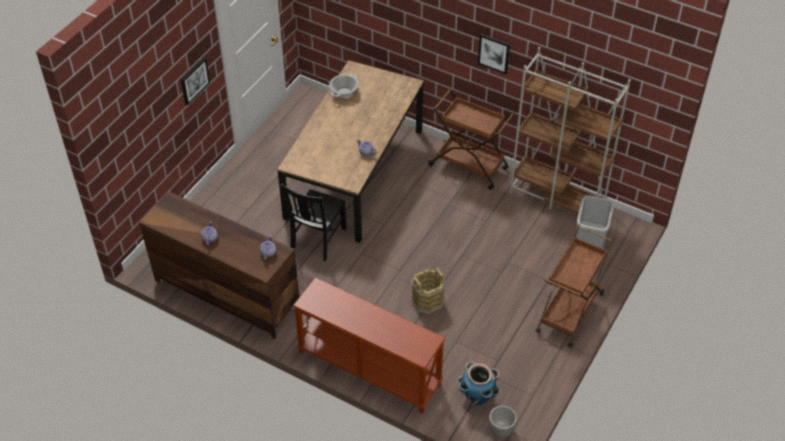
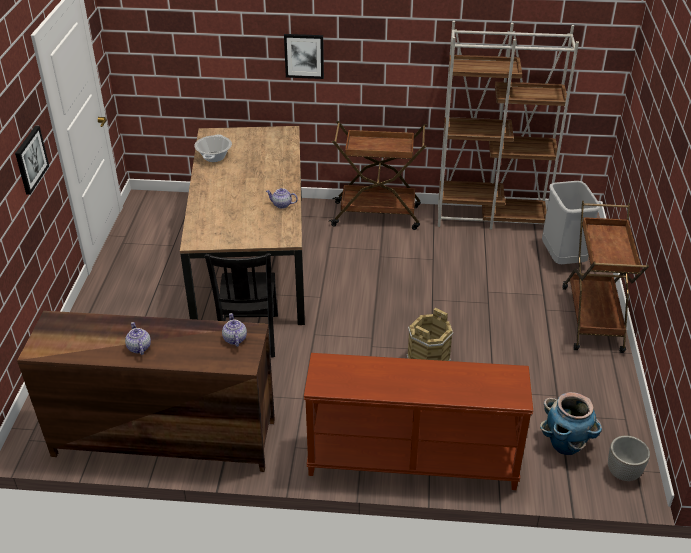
camera: 25 degrees left, 10 degrees down
picture [478,34,510,74] -> picture moved to [284,34,324,79]

